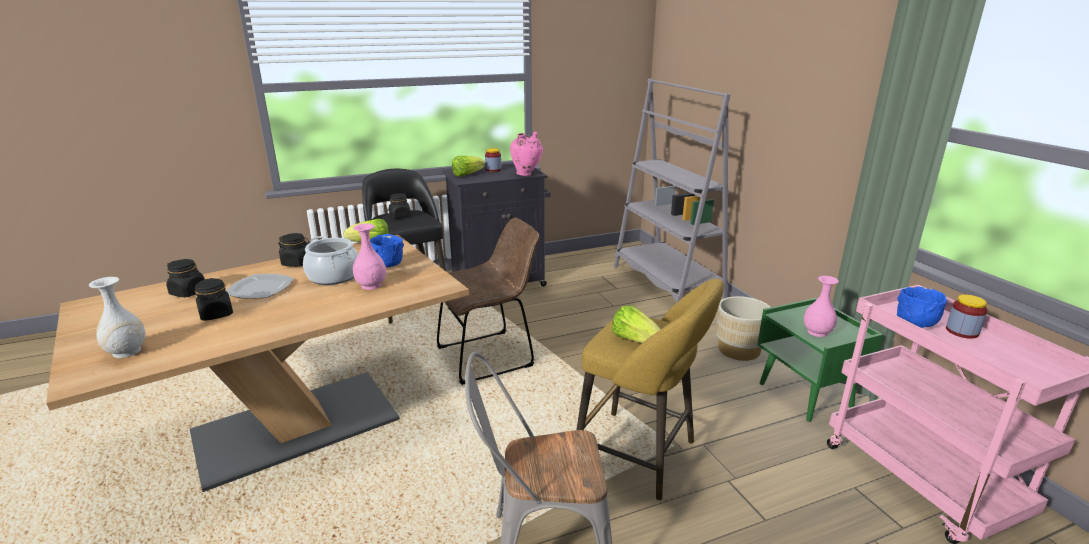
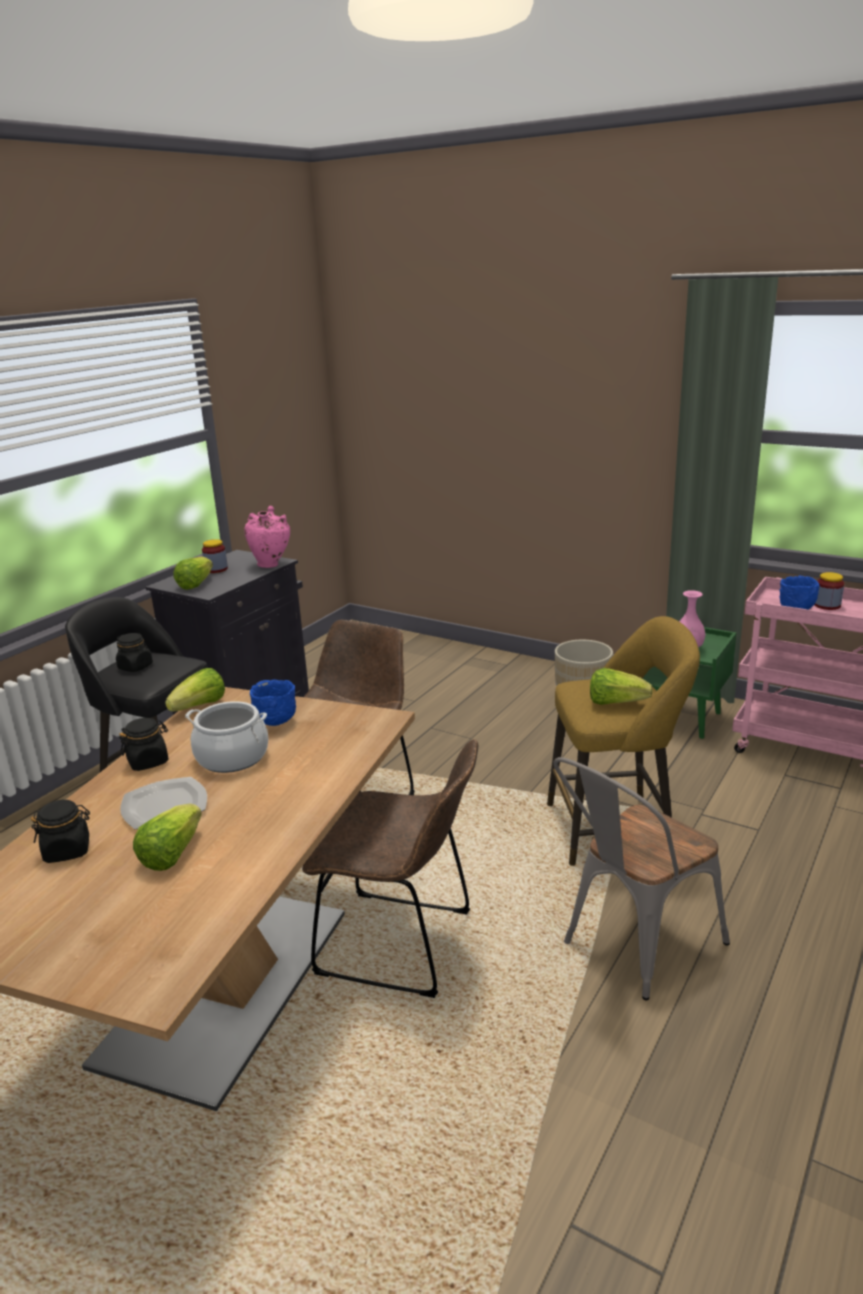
camera: 35 degrees left, 0 degrees up
white vase [89,277,146,358] -> none
black jar [195,278,233,321] -> lettuce [133,804,202,871]
pink vase [353,224,386,290] -> none
grey bookcase [614,79,730,303] -> none
none -> brown chair [302,739,478,998]

